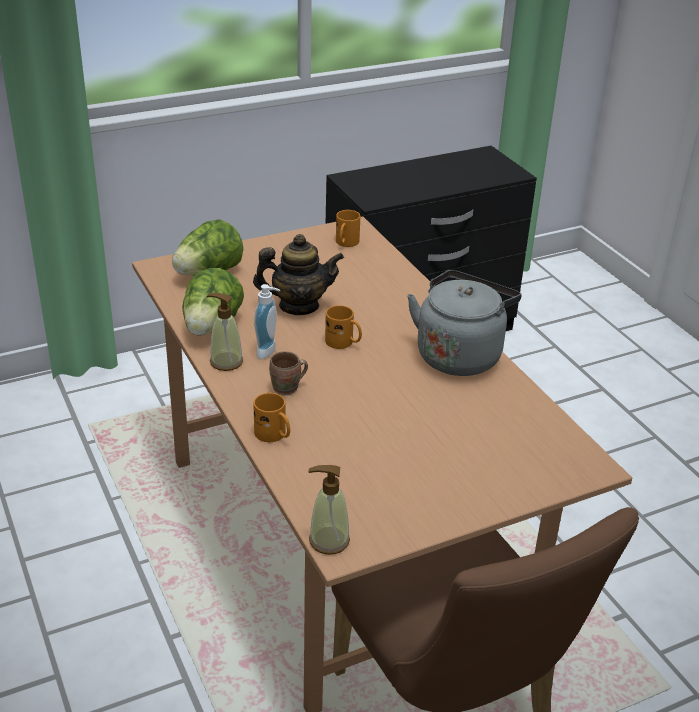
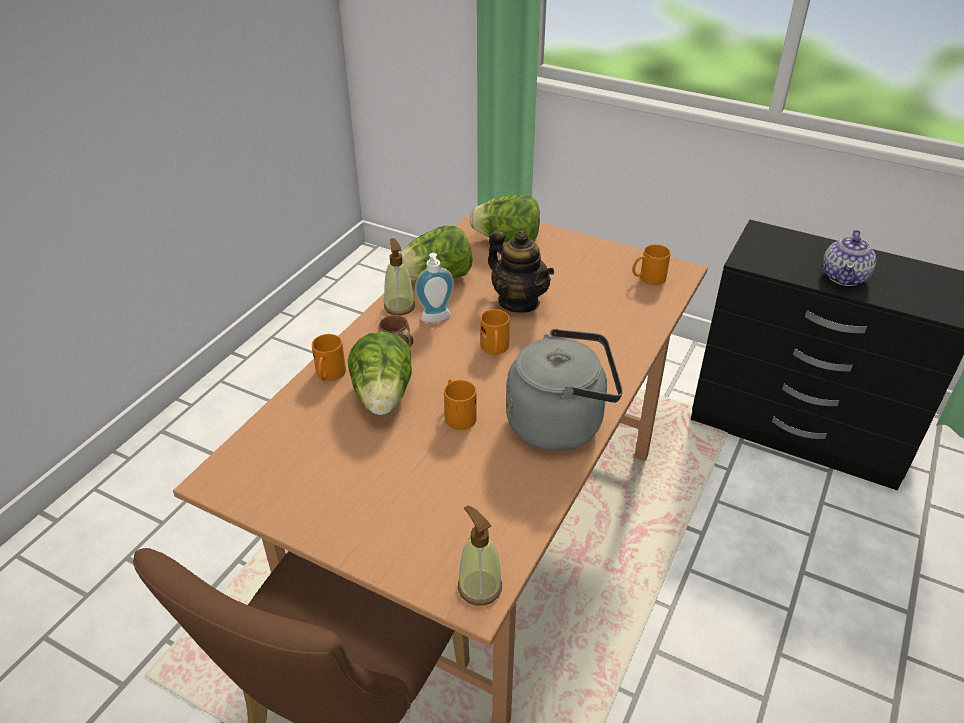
camera: 55 degrees right, 5 degrees up
soap dispenser [308,465,350,555] -> soap dispenser moved to [458,505,502,606]
none -> lettuce [348,332,412,415]
none -> orange mug [444,379,477,430]
none -> teapot [823,230,876,286]

